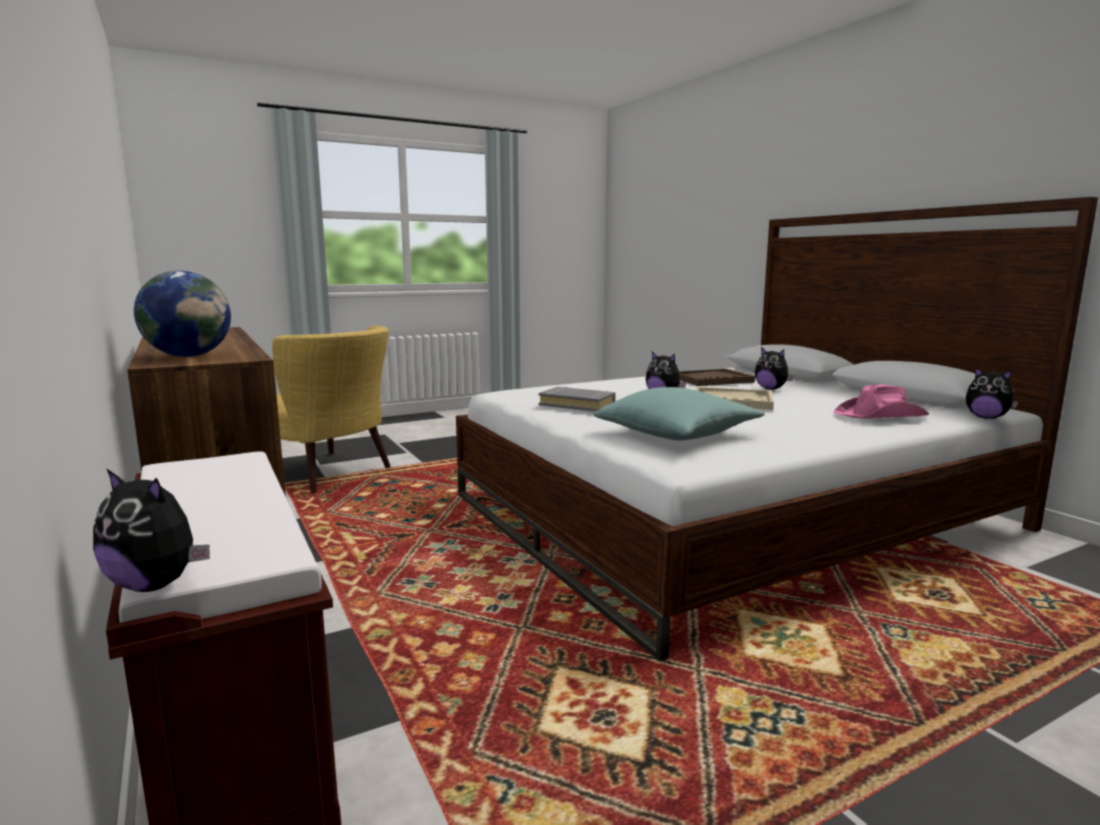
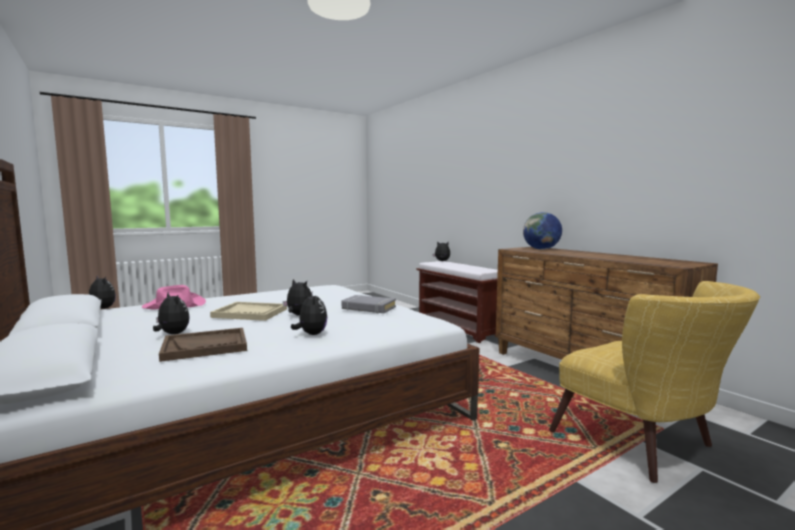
camera: 175 degrees right, 5 degrees down
yellow armchair [272,326,390,493] -> yellow armchair turned 150 degrees counterclockwise [549,281,760,483]
turquoise pillow [593,387,765,441] -> none
none -> plush toy [291,290,327,335]

